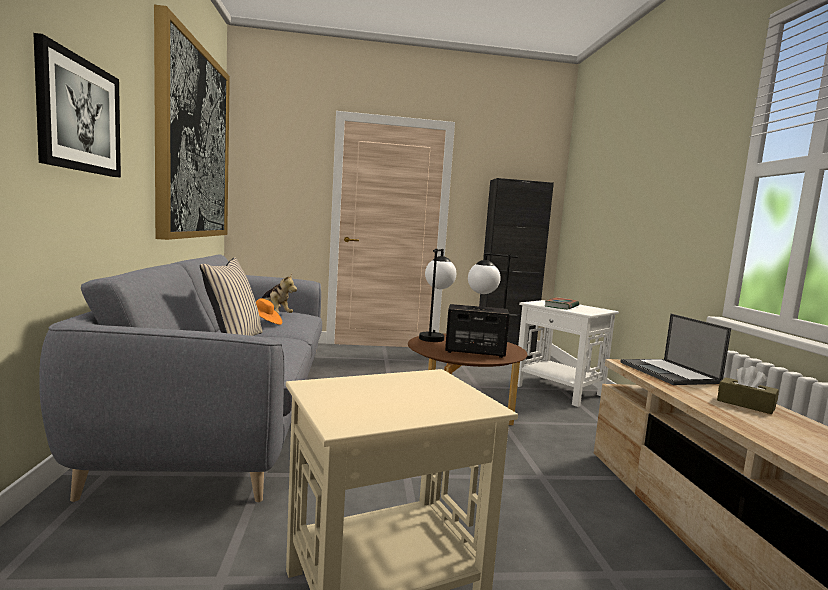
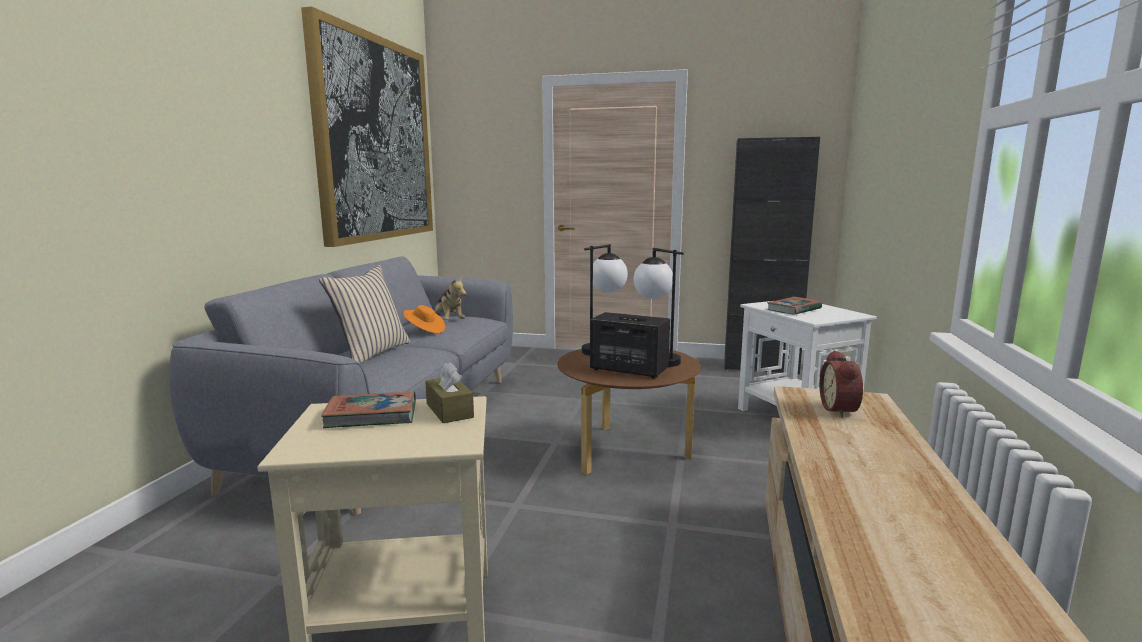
camera: 20 degrees right, 5 degrees up
picture [33,33,121,178] -> none
laptop [620,314,731,385] -> alarm clock [819,350,863,418]
brown tissue box [717,366,779,414] -> brown tissue box moved to [425,362,474,423]
none -> book [321,391,416,428]

